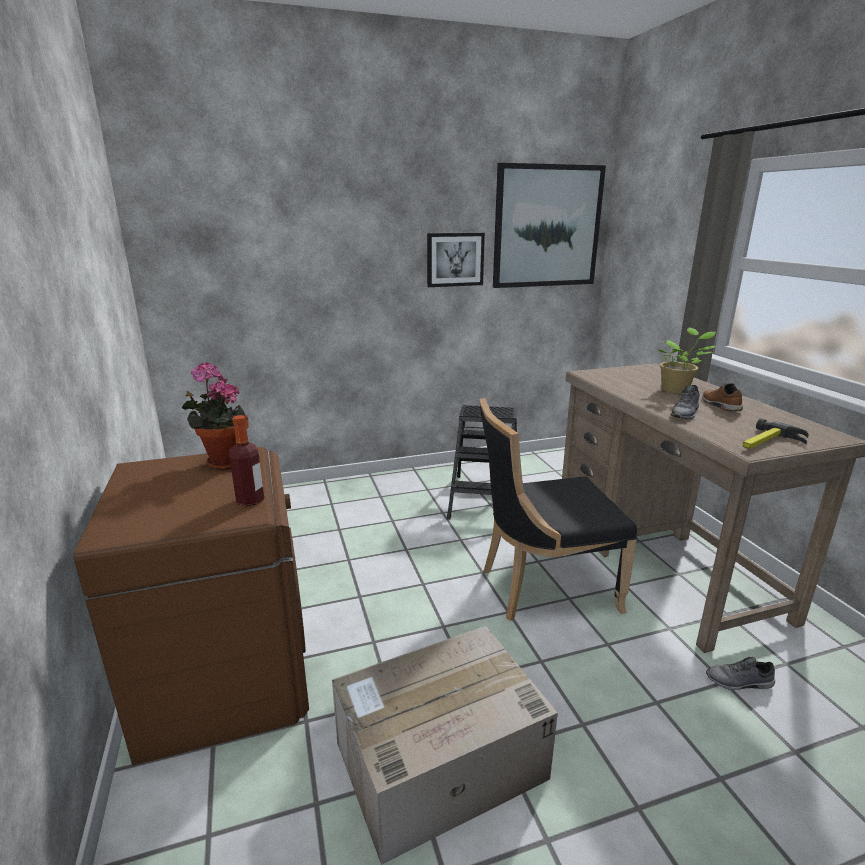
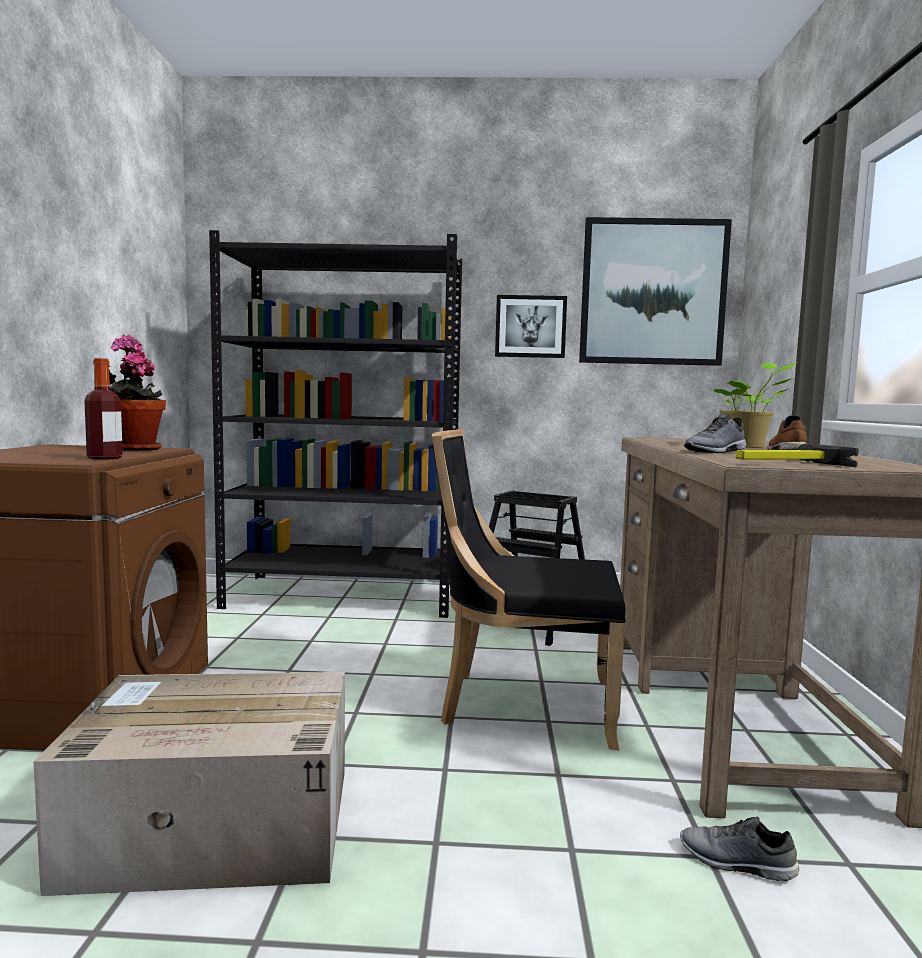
camera: 20 degrees right, 15 degrees down
none -> black bookcase [209,230,462,618]

